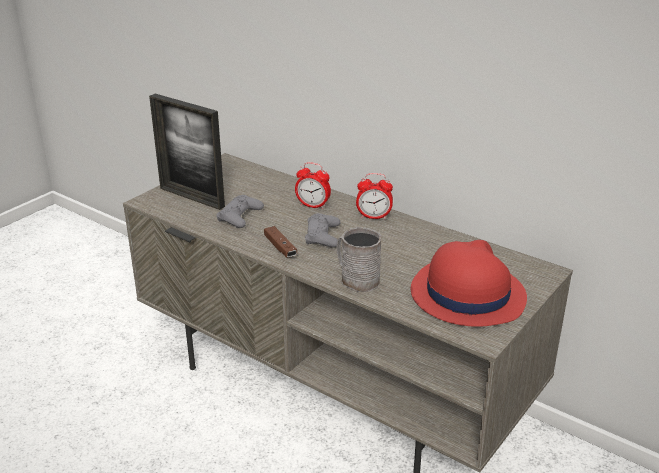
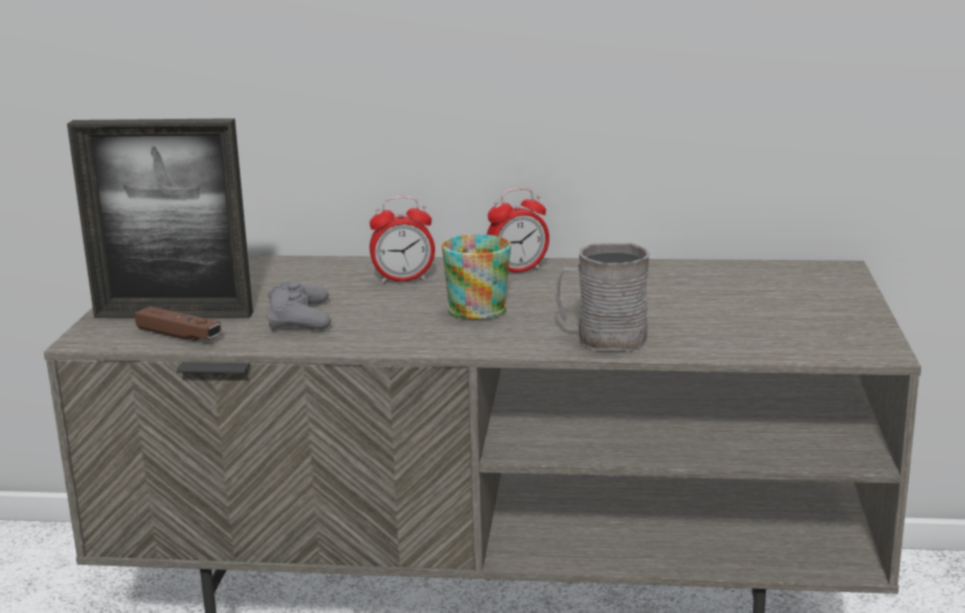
camera: 30 degrees left, 10 degrees down
brown game controller [264,226,297,258] -> brown game controller moved to [135,306,222,341]
grey game controller [305,213,341,248] -> mug [442,234,511,320]
red hat [411,240,527,327] -> none

